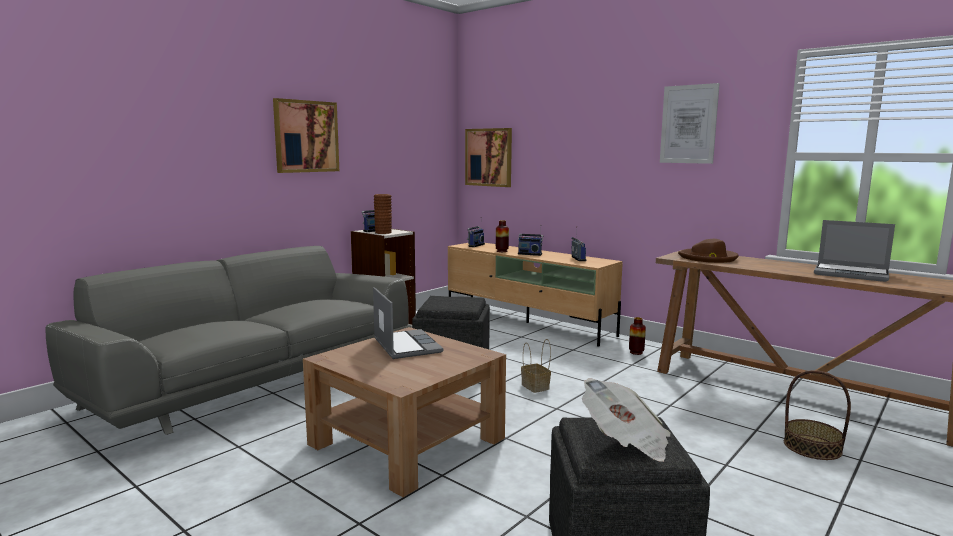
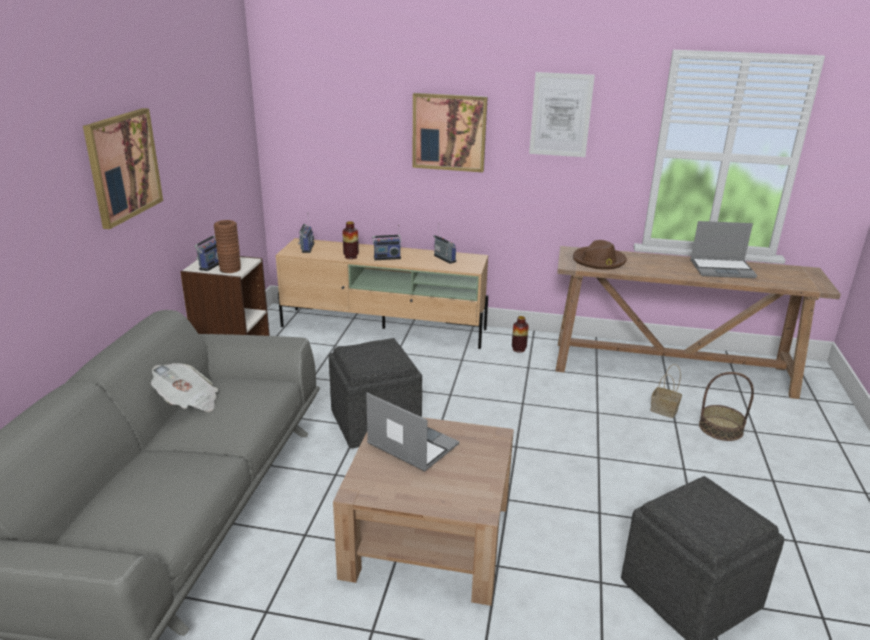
camera: 30 degrees left, 15 degrees up
picture [465,128,512,187] -> picture moved to [412,93,488,172]
basket [521,339,551,393] -> basket moved to [650,364,682,418]
newspaper [582,378,670,462] -> newspaper moved to [151,363,218,412]

